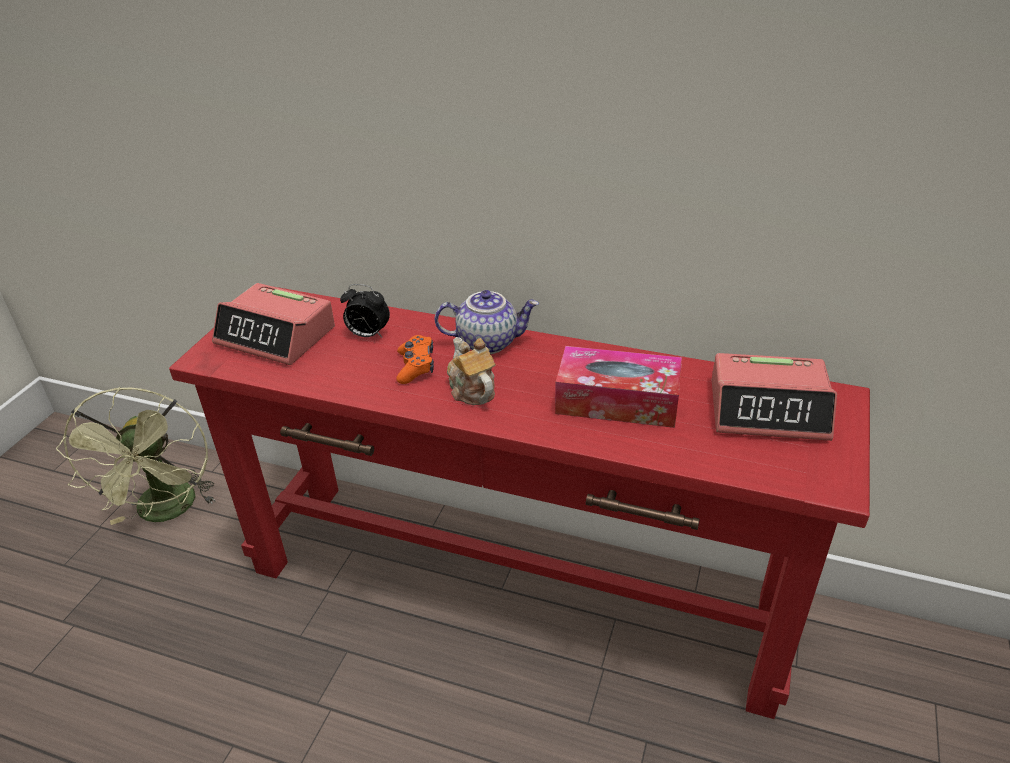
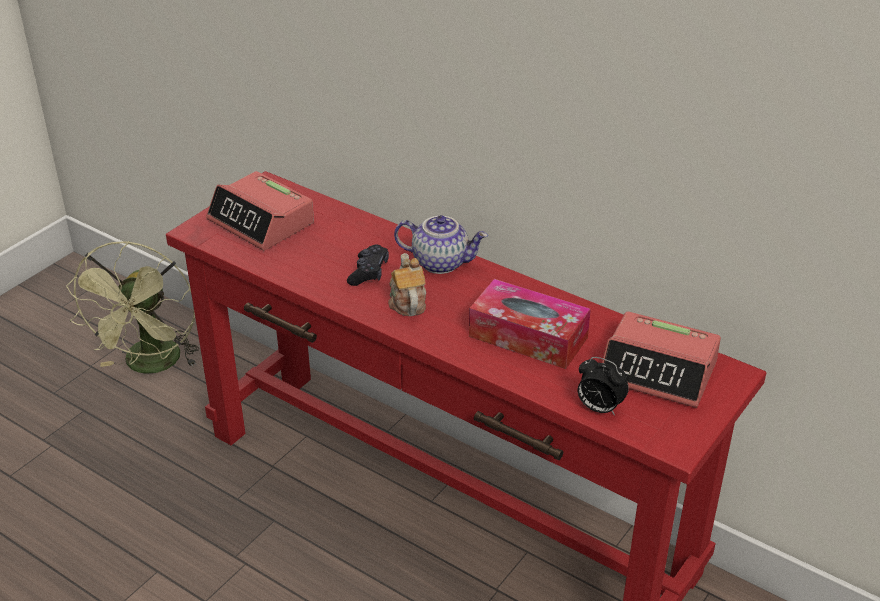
camera: 15 degrees right, 0 degrees up
alarm clock [340,284,390,337] -> alarm clock moved to [578,357,629,416]
orange game controller [396,335,434,384] -> black game controller [347,244,389,286]

